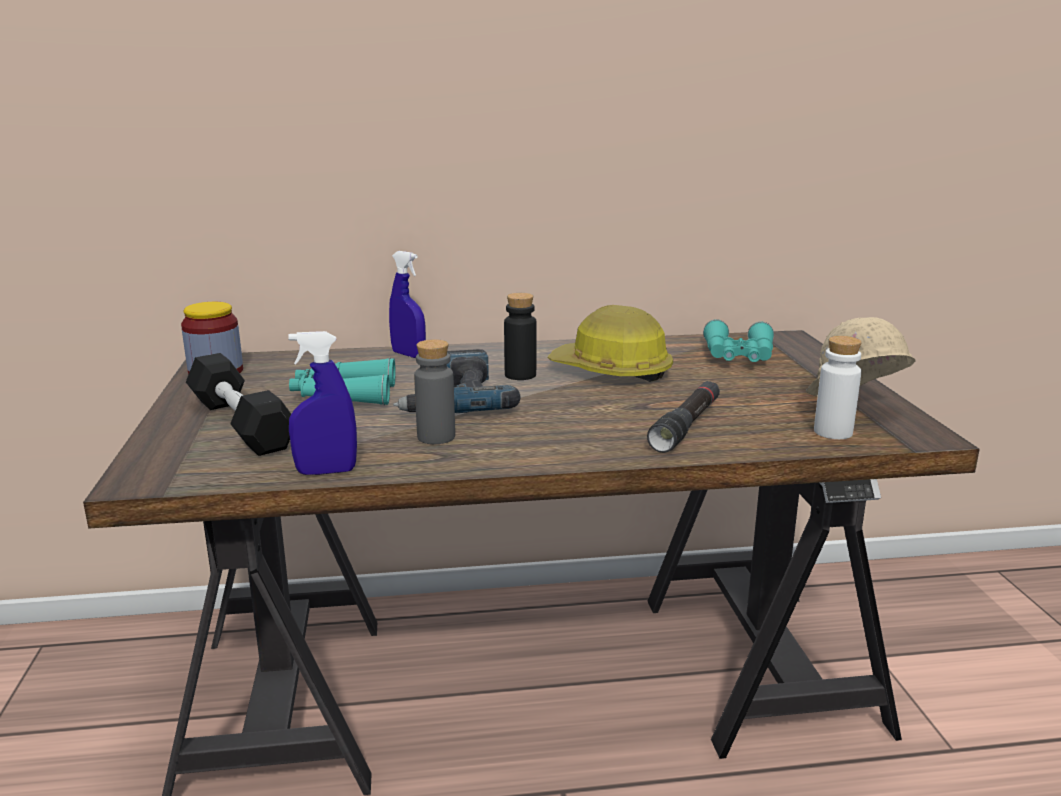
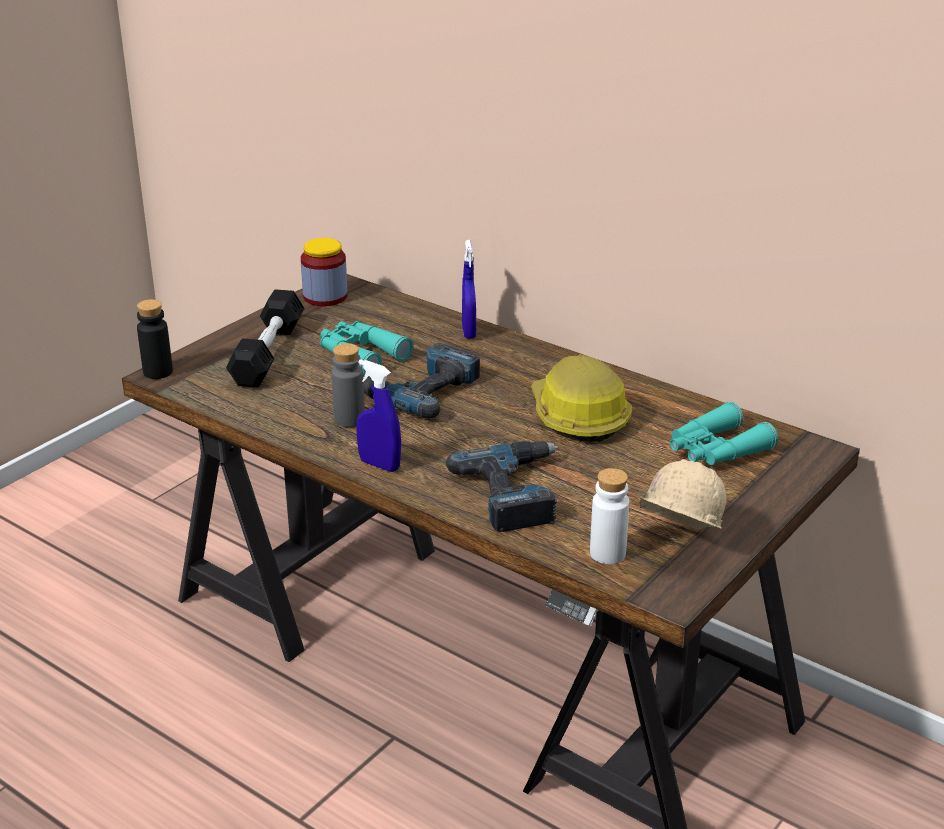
camera: 45 degrees right, 10 degrees up
blue spray bottle [288,331,357,475] -> blue spray bottle moved to [356,359,401,472]
black bottle [504,293,537,380] -> black bottle moved to [137,299,173,379]
black flashlight [647,381,720,453] -> power drill [446,441,558,532]

